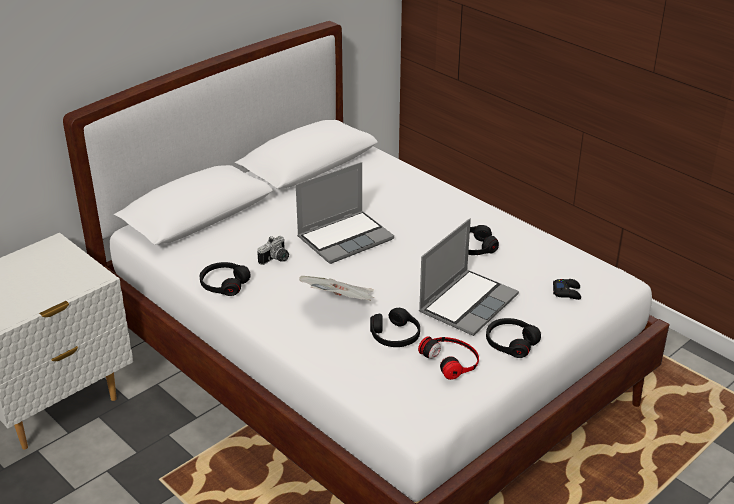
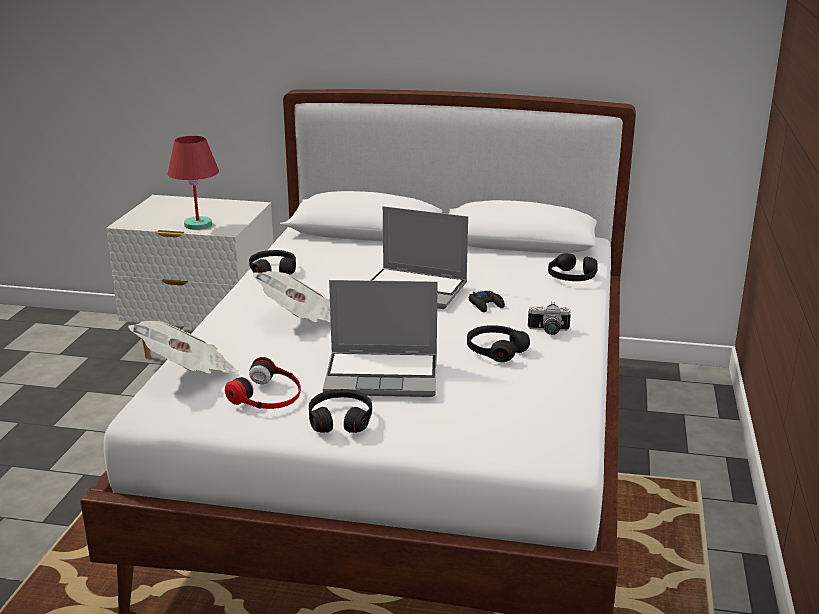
camera: 55 degrees right, 10 degrees down
camera [257,236,289,265] -> camera moved to [528,301,571,335]
black headphones [370,308,420,347] -> black headphones moved to [548,253,598,281]
black game controller [553,279,581,300] -> black game controller moved to [469,291,505,312]
none -> newspaper [128,321,238,373]
none -> red table lamp [167,136,219,230]

